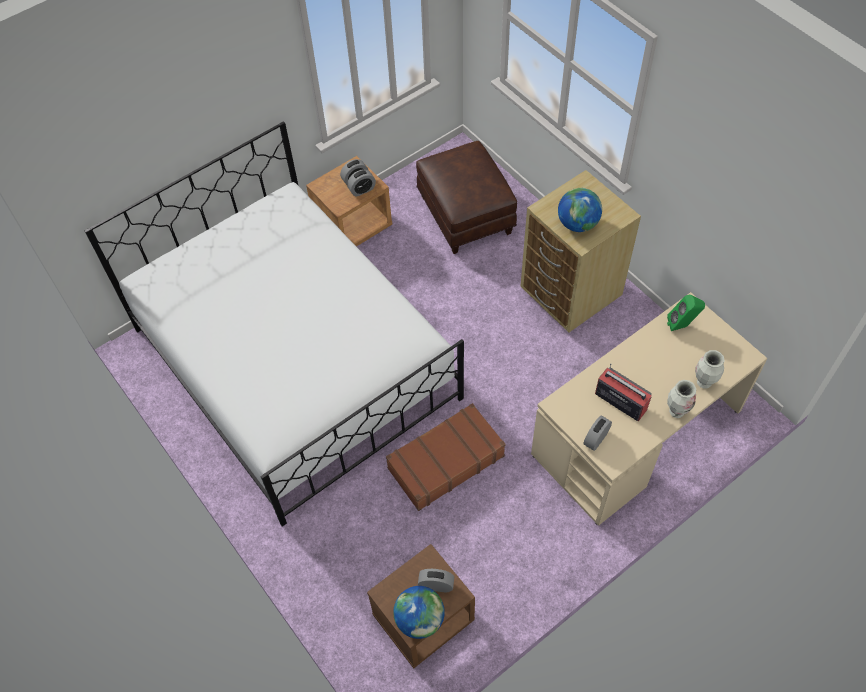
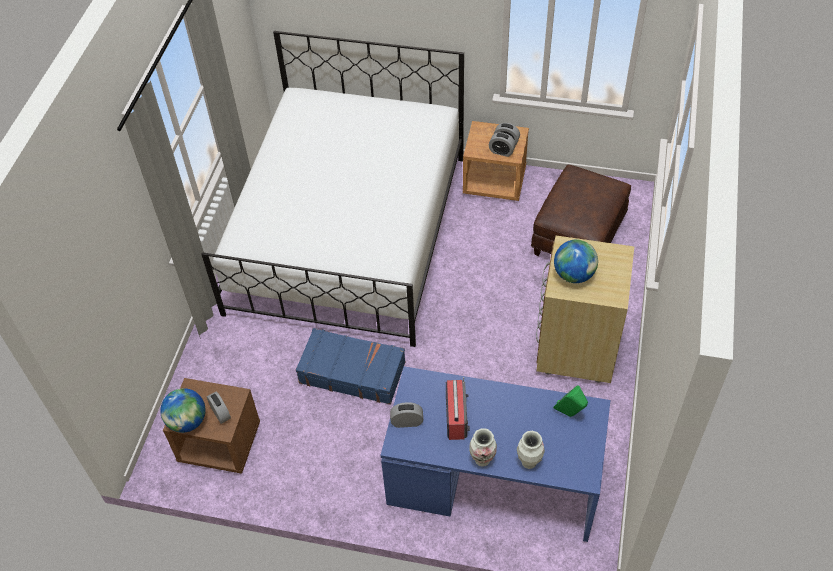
camera: 50 degrees right, 5 degrees down
brown suitcase [386,403,506,511] -> blue suitcase [296,328,406,405]
beige desk [531,292,767,526] -> blue desk [381,366,610,542]

